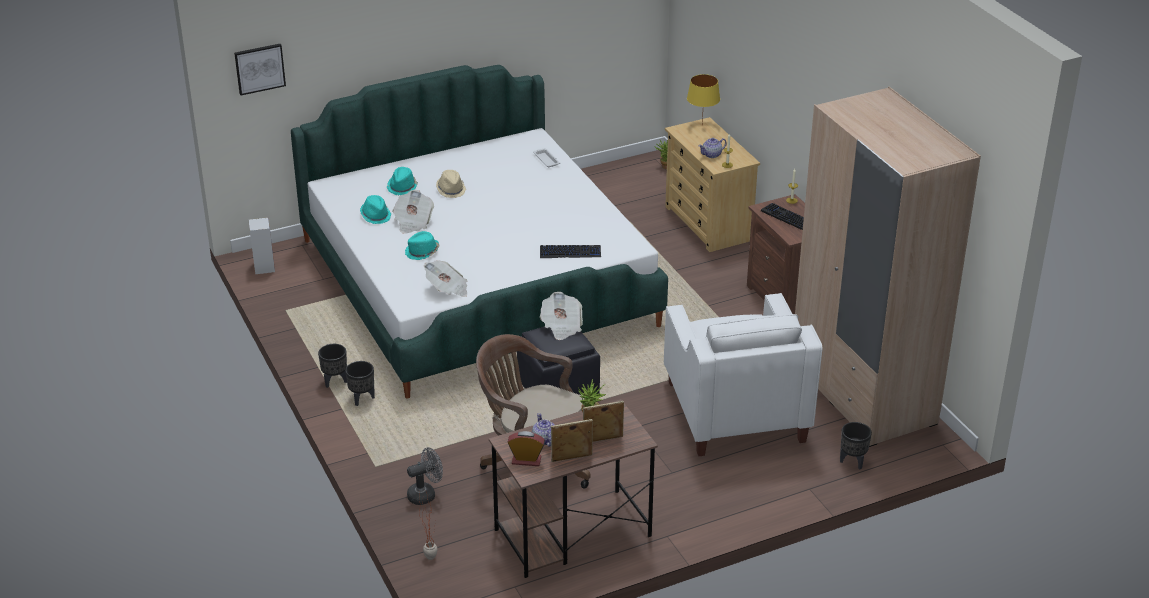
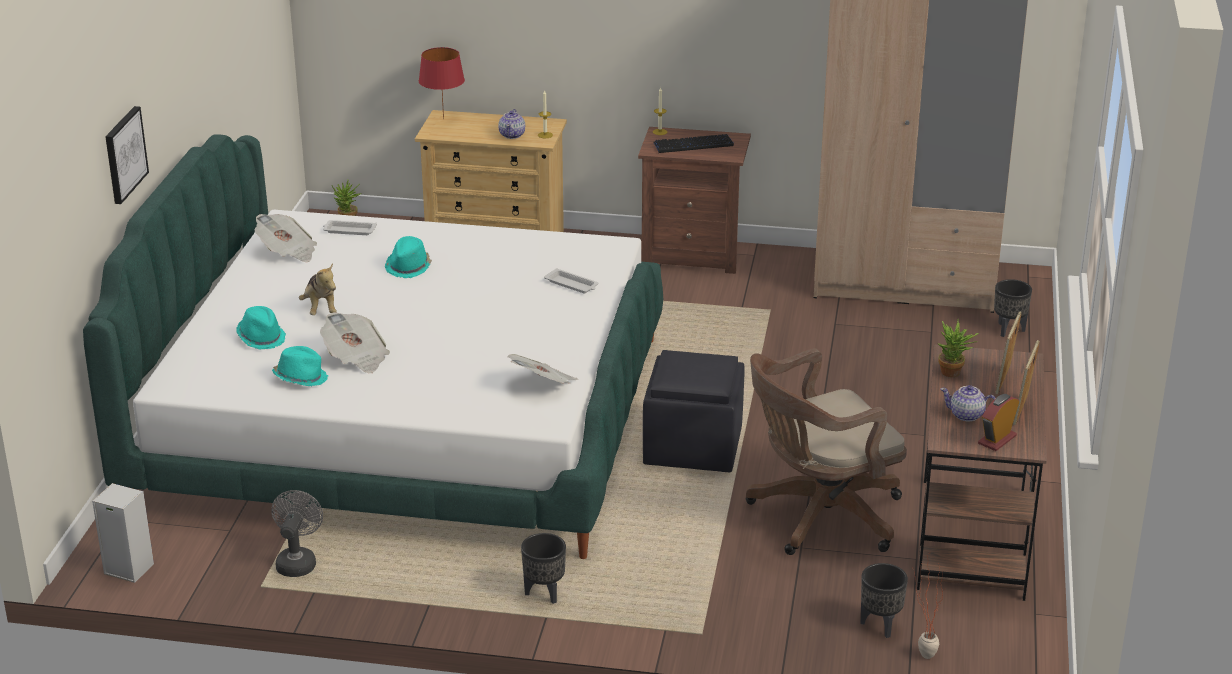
camera: 55 degrees left, 5 degrees down
picture [234,44,286,95] -> picture moved to [105,106,149,204]
black planter [318,344,347,388] -> black planter moved to [861,563,908,638]
turquoise hat [405,231,439,260] -> turquoise hat moved to [385,236,432,278]
grey fan [407,447,443,505] -> grey fan moved to [271,490,323,577]
beige hat [436,170,466,198] -> plush toy [299,263,337,315]
keyboard [540,245,601,258] -> white tray [544,268,599,293]
newspaper [540,292,583,340] -> newspaper moved to [255,214,317,262]
white armchair [664,293,823,456] -> none
yellow table lamp [687,74,720,125] -> red table lamp [419,47,465,119]

